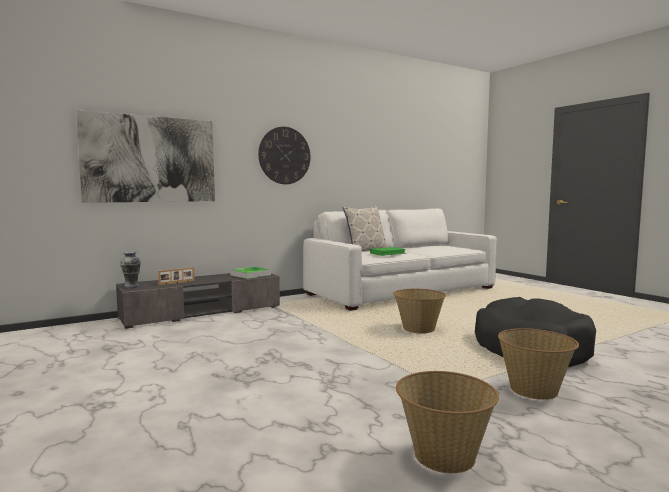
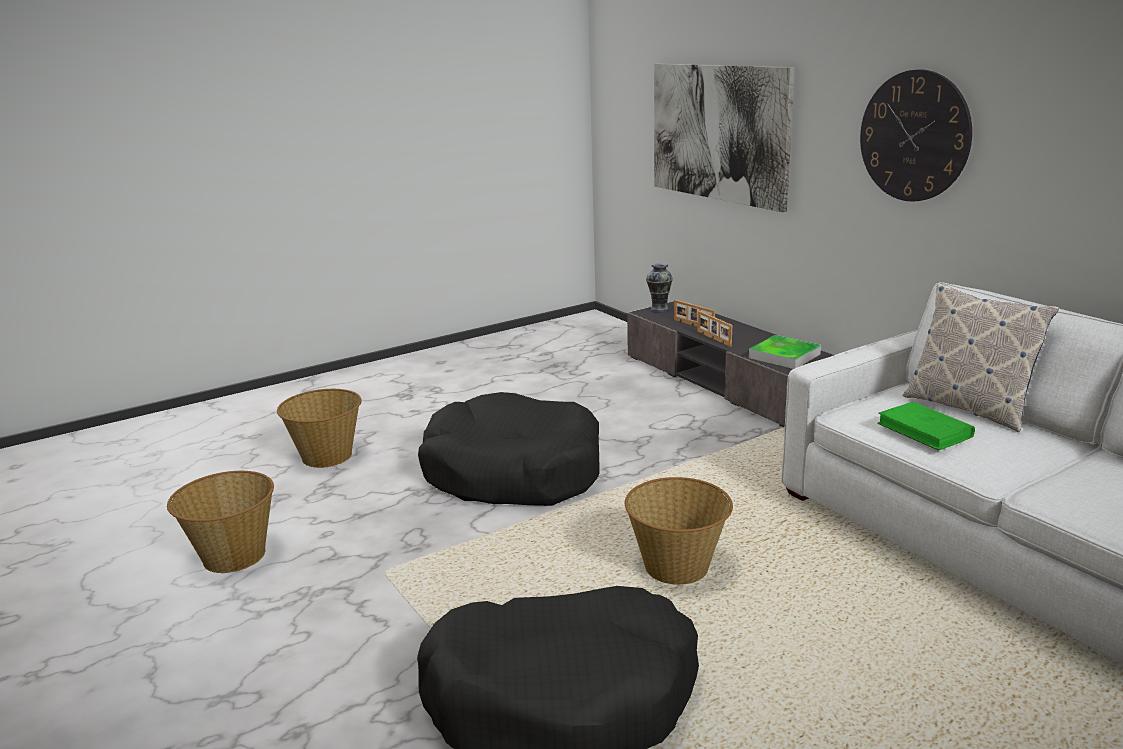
camera: 90 degrees right, 15 degrees up
basket [498,328,579,400] -> basket moved to [277,389,362,468]
none -> black dog bed [418,392,600,506]
none -> picture frame [697,311,732,347]

